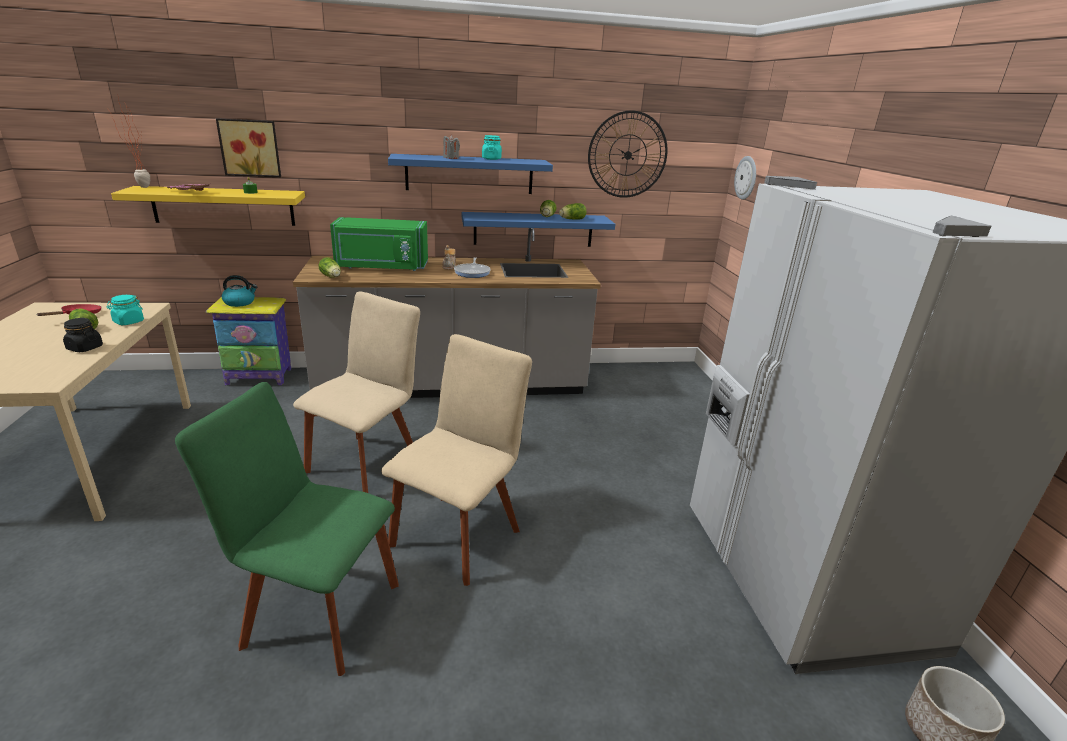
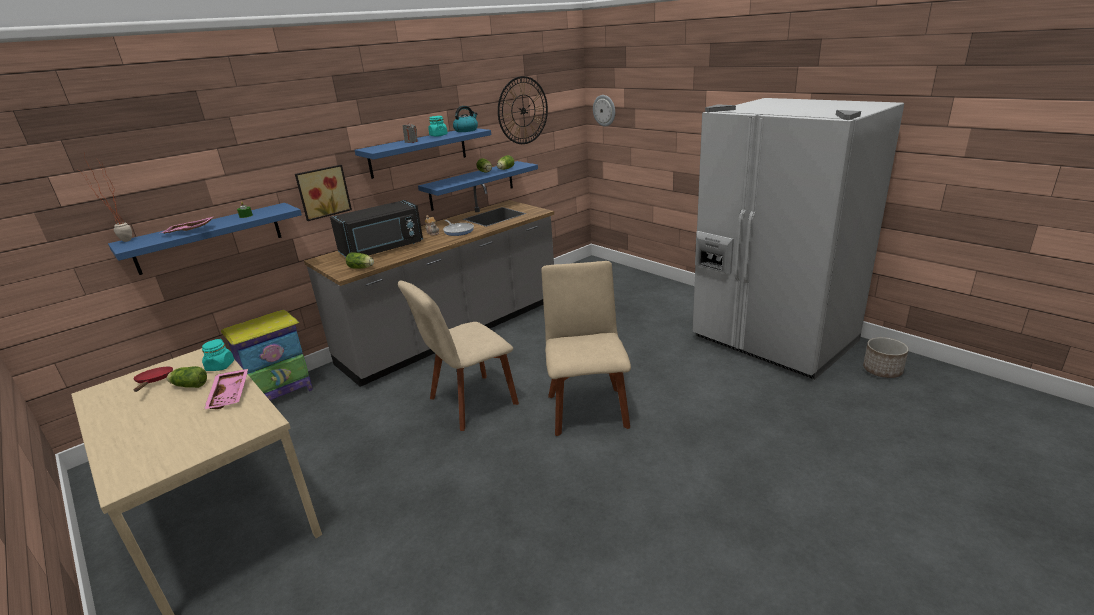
camera: 30 degrees left, 0 degrees up
black jar [63,318,103,352] -> pink tray [204,369,248,409]
yellow shelf [111,186,305,226] -> blue shelf [108,203,302,275]
green chair [175,382,399,676] -> none
picture [216,118,281,177] -> picture moved to [295,165,352,221]
kettle [222,275,258,307] -> kettle moved to [453,106,478,132]
beige chair [293,291,420,493] -> beige chair turned 120 degrees counterclockwise [398,280,519,431]
green microwave [330,217,428,271] -> black microwave [330,200,423,257]

